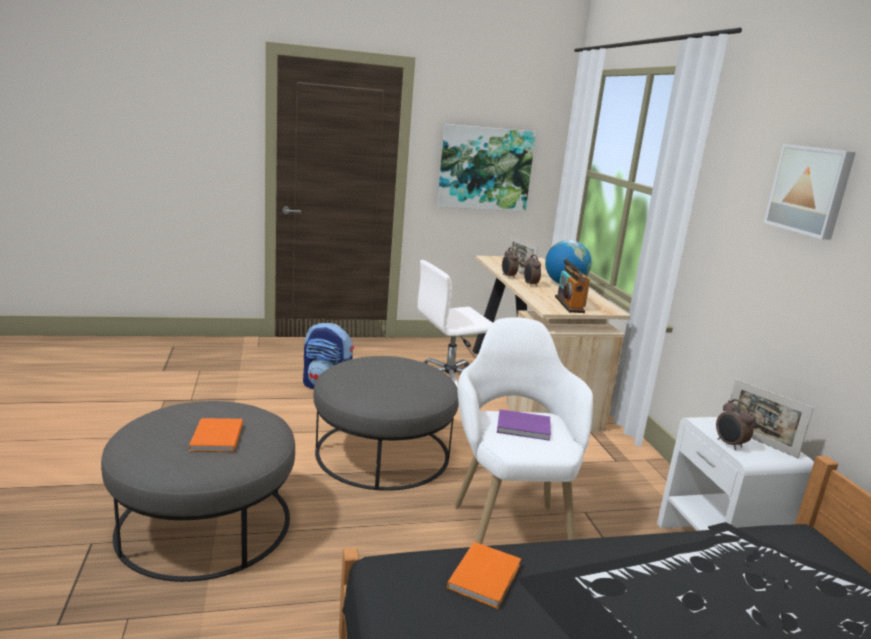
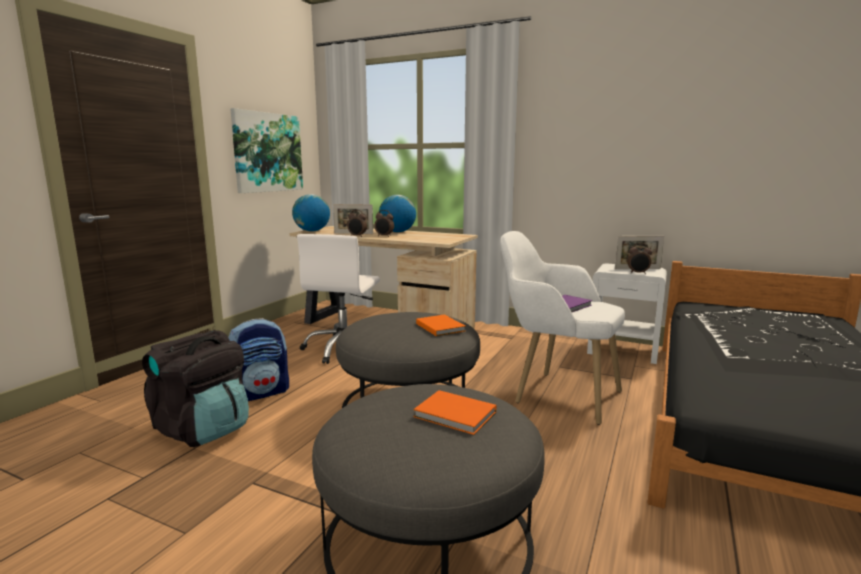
camera: 50 degrees left, 5 degrees down
orange book [447,542,521,609] -> orange book moved to [416,315,465,336]
radio [555,259,590,313] -> none
picture [764,144,856,240] -> none
none -> black backpack [142,330,249,447]
none -> globe [292,194,330,231]

